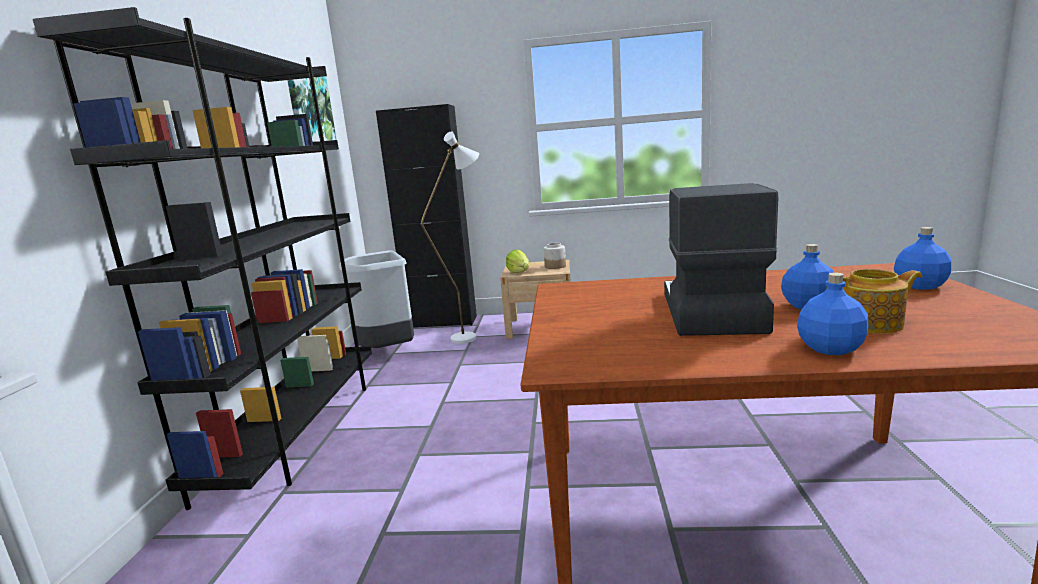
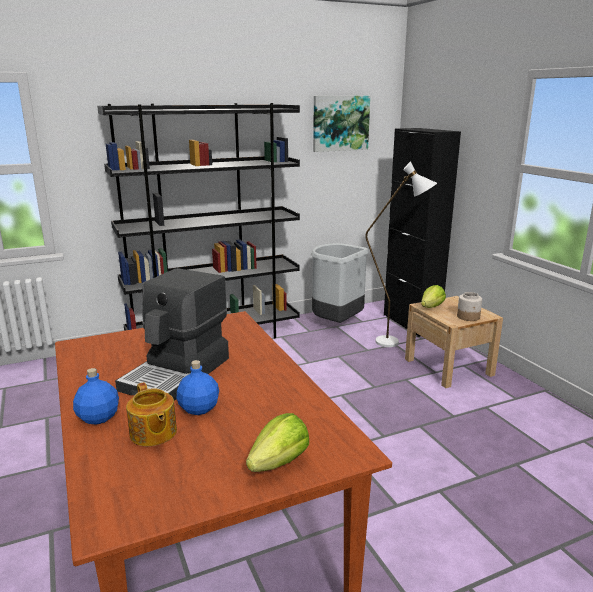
camera: 60 degrees right, 5 degrees up
coffee machine [664,183,778,336] -> coffee machine turned 135 degrees clockwise [115,268,229,401]
blue bottle [894,227,952,290] -> lettuce [246,413,309,472]

